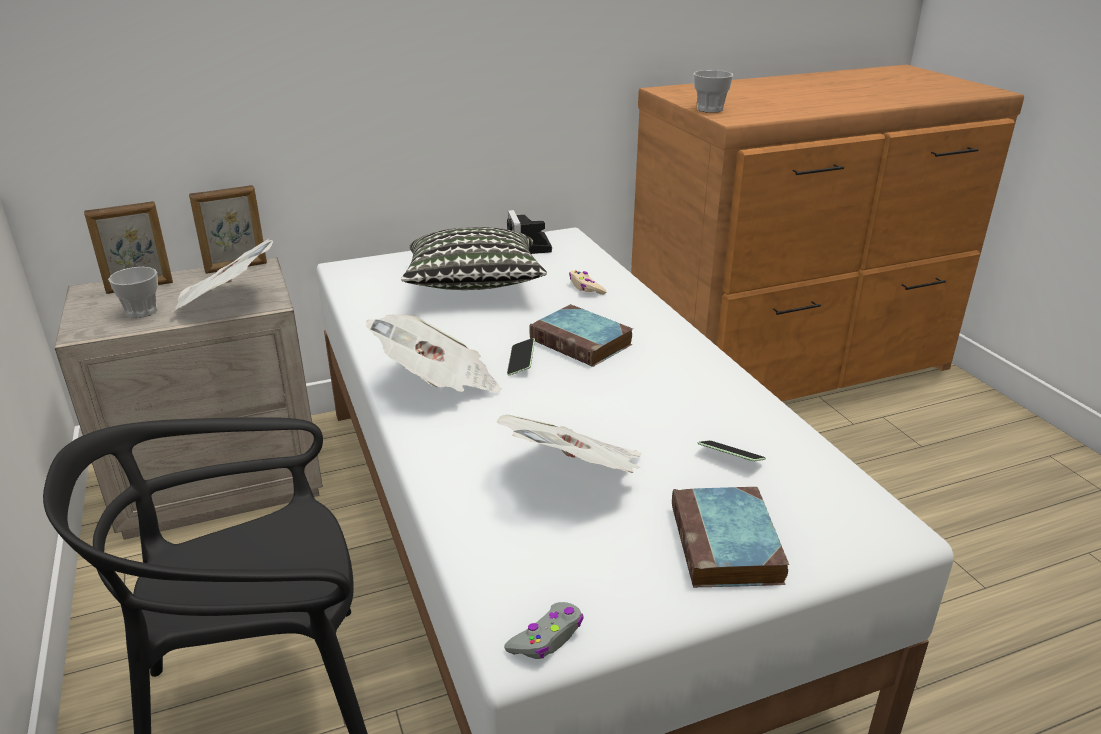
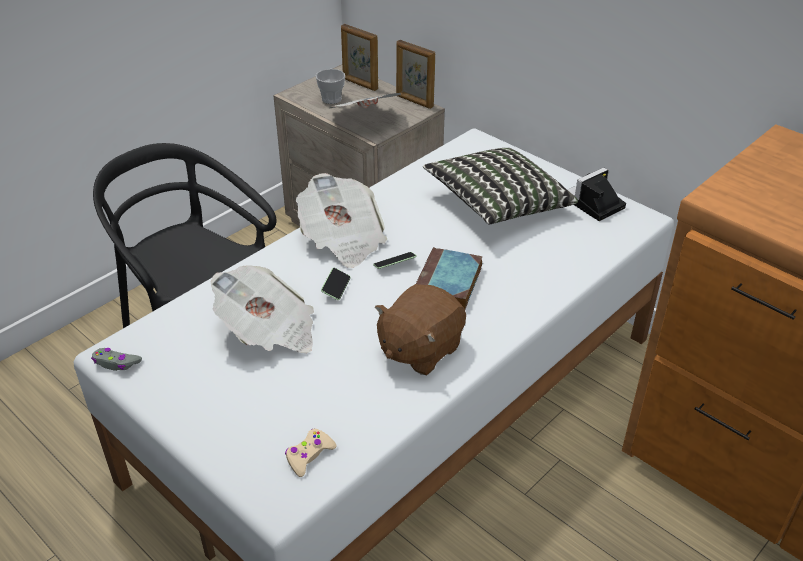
camera: 65 degrees right, 10 degrees up
beige game controller [569,271,607,295] -> beige game controller moved to [285,429,336,477]
book [672,487,789,588] -> none
cup [693,70,733,113] -> none
phone [698,440,766,461] -> phone moved to [321,268,351,300]
none -> brown plush toy [375,284,466,375]

